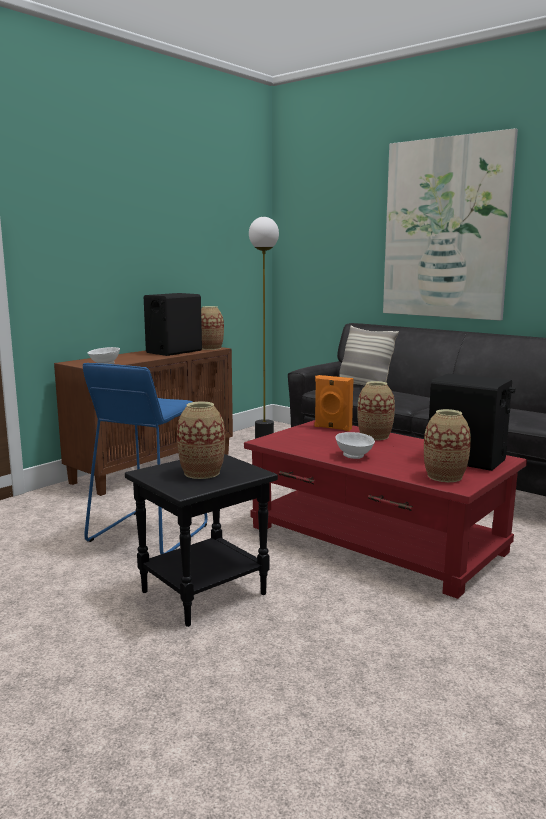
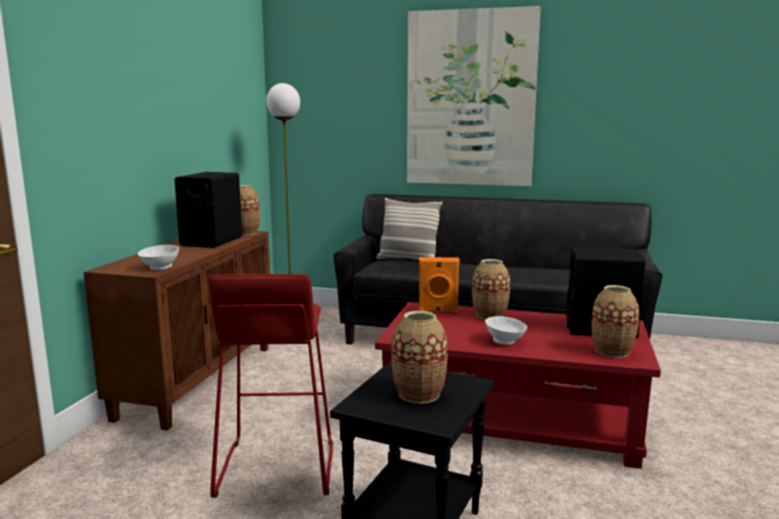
camera: 25 degrees left, 0 degrees up
blue stool [83,363,207,554] -> red stool [209,274,333,498]

